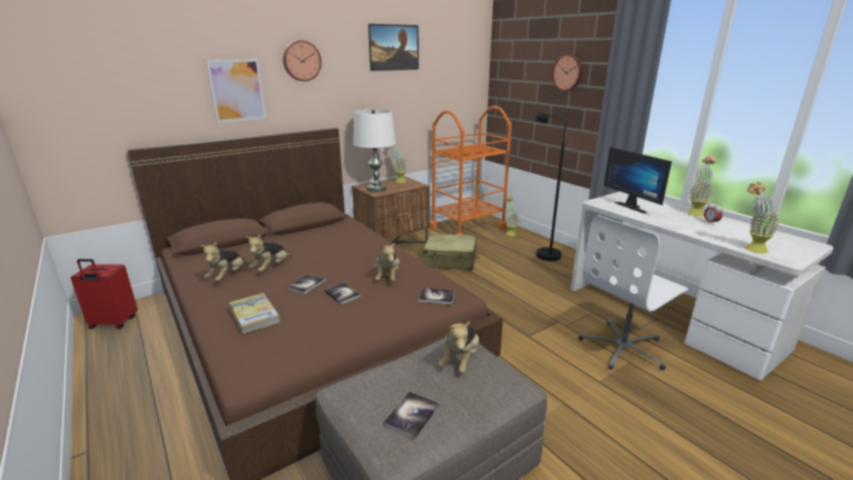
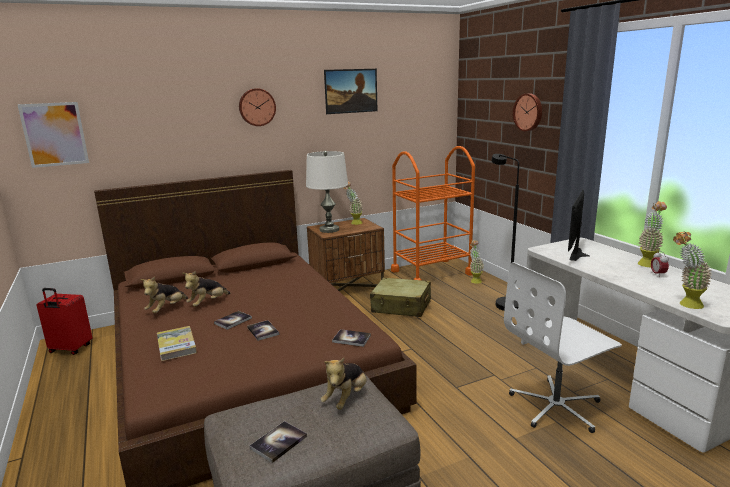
camera: 10 degrees right, 5 degrees down
picture [206,59,266,123] -> picture moved to [17,102,89,168]
plush toy [373,242,399,281] -> none
monitor [604,147,672,214] -> monitor turned 45 degrees clockwise [568,190,589,261]

